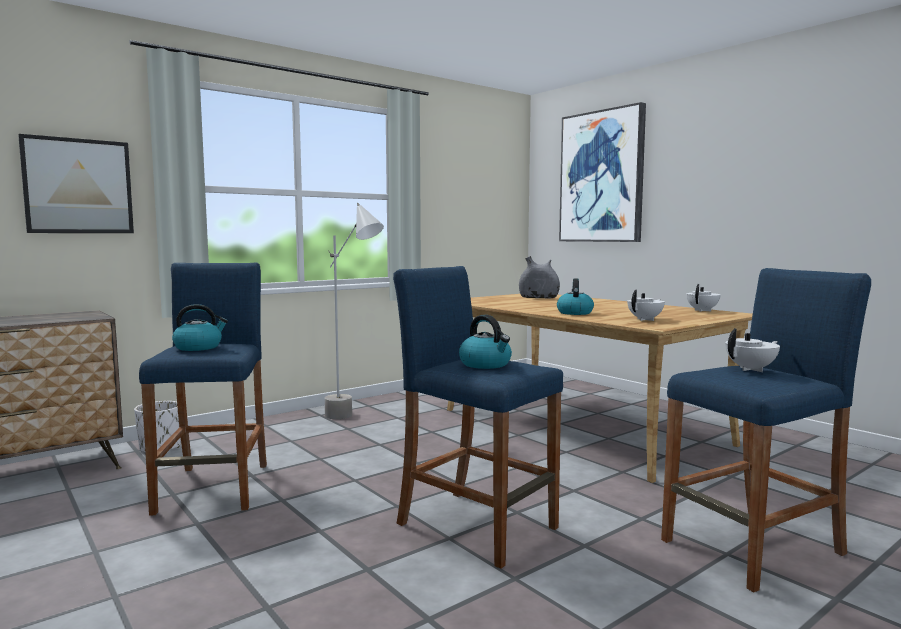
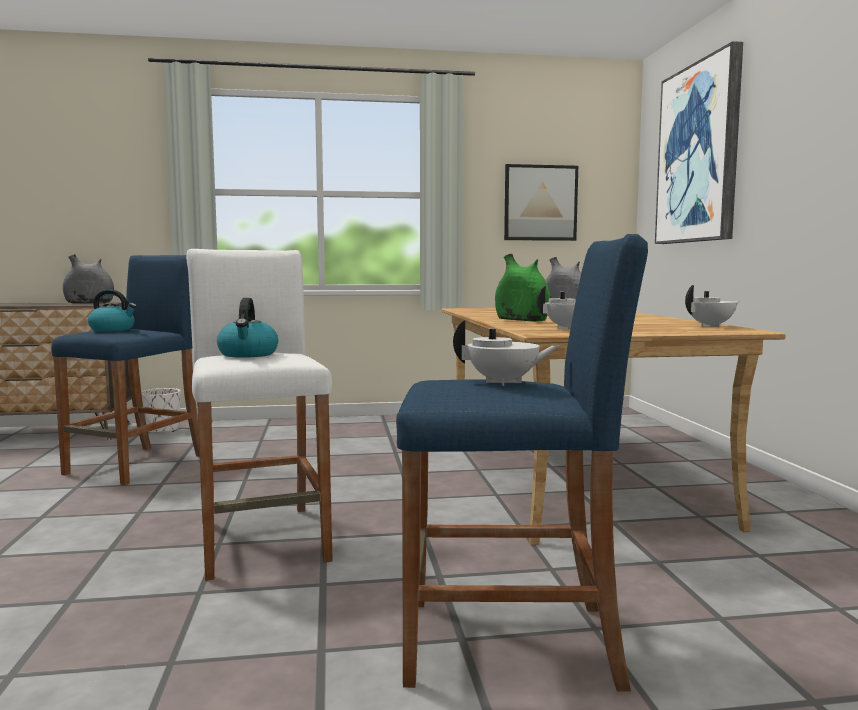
camera: 30 degrees right, 0 degrees up
picture [18,134,134,233] -> picture moved to [504,164,578,241]
grey floor lamp [325,203,384,419] -> none
blue stool [393,266,563,569] -> white stool [186,249,333,581]
kettle [557,278,594,315] -> green vase [495,254,550,322]
none -> grey vase [63,254,114,303]

